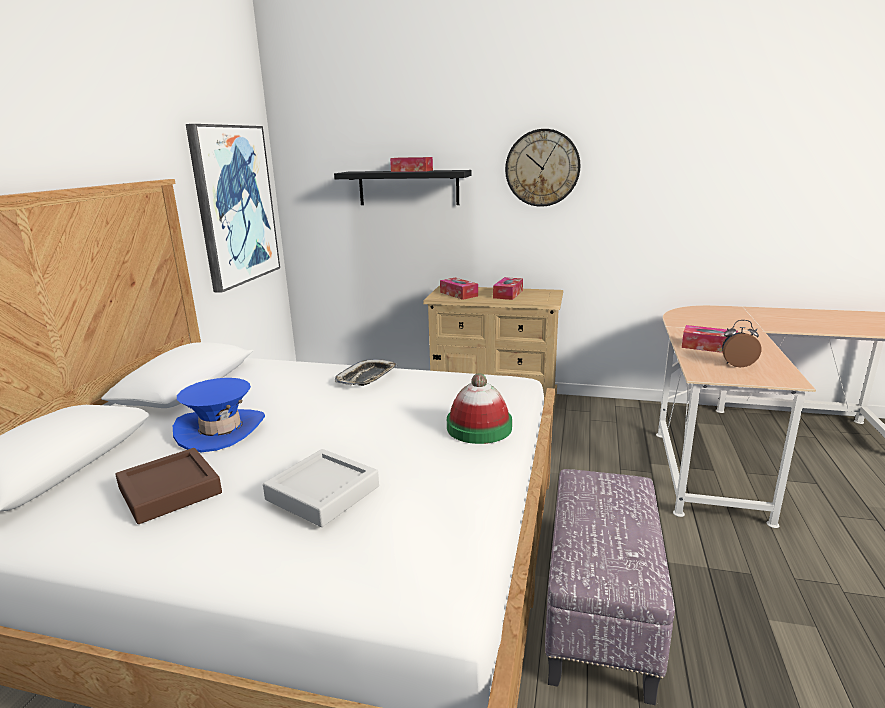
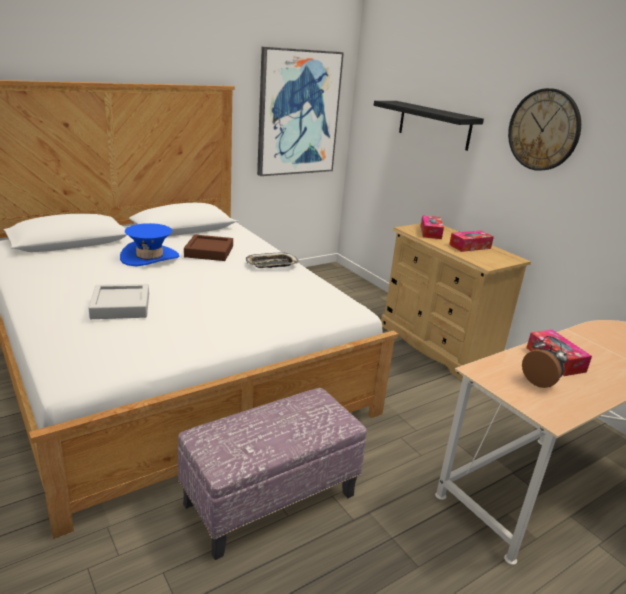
camera: 40 degrees right, 5 degrees up
brown tray [115,448,222,524] -> brown tray moved to [184,235,233,261]
tissue box [390,157,433,172] -> none
hat [447,373,512,444] -> none

